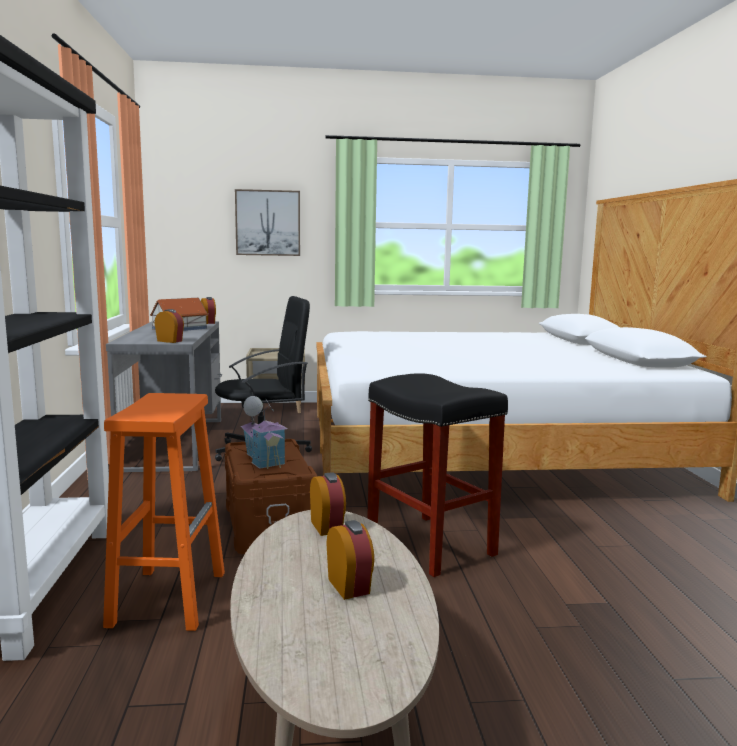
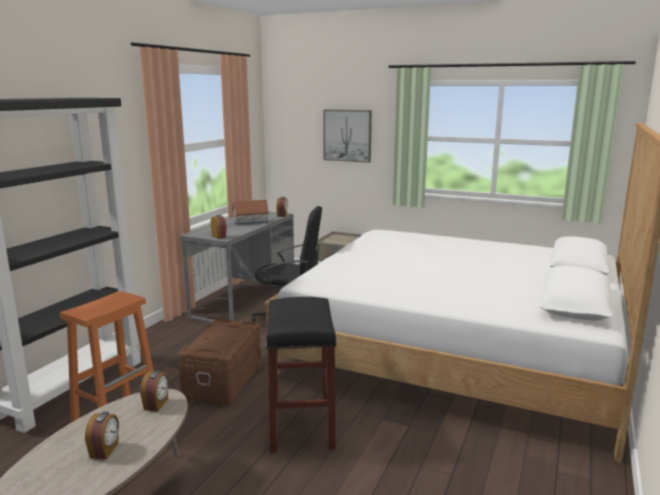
camera: 30 degrees right, 5 degrees up
toy house [241,396,287,469] -> none

